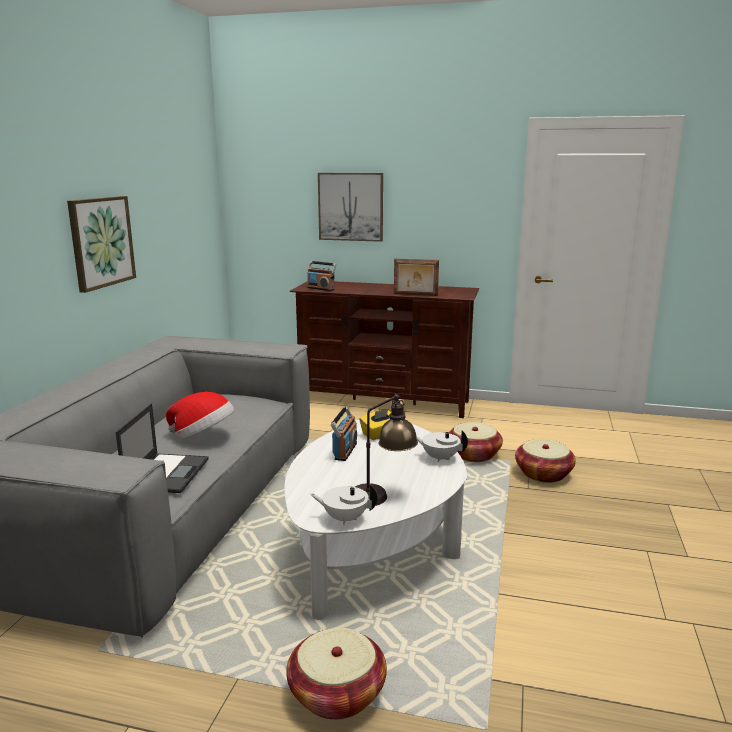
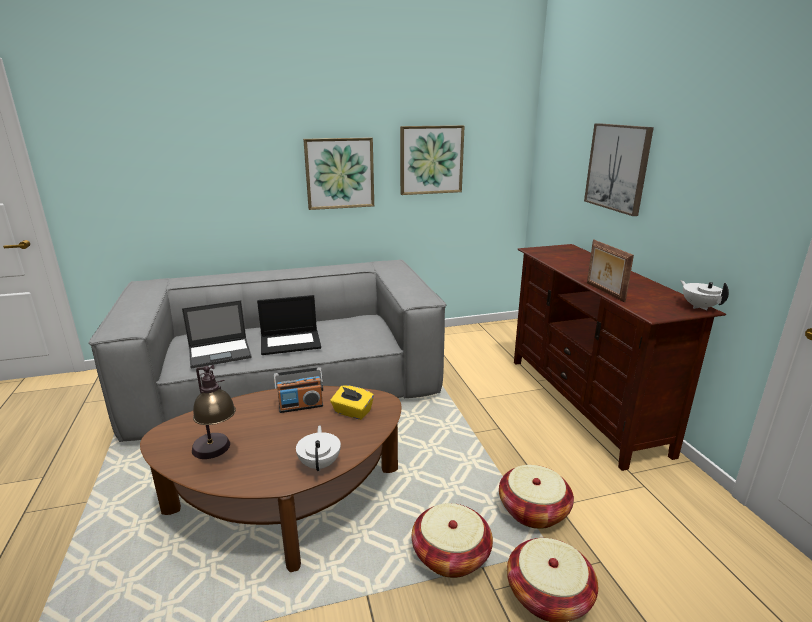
camera: 60 degrees right, 5 degrees up
hat [166,392,235,439] -> laptop [257,295,321,355]
white coffee table [285,420,467,620] -> brown coffee table [140,386,401,572]
basket [286,628,387,720] -> basket moved to [412,503,493,578]
radio [307,261,336,291] -> none
white teapot [310,484,378,525] -> white teapot moved to [680,280,729,310]
none -> picture [400,125,465,195]

